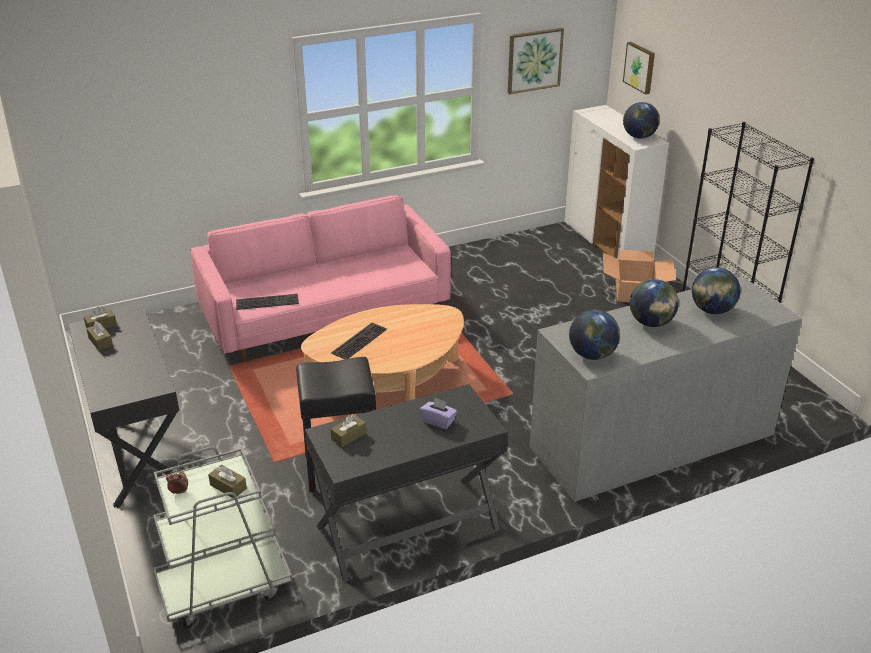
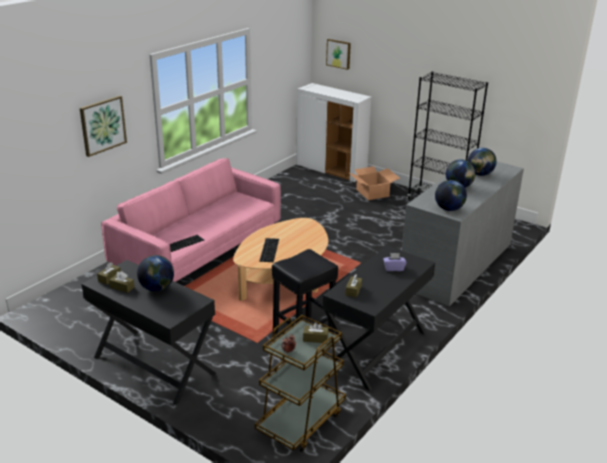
camera: 30 degrees left, 5 degrees down
grey cart [153,447,293,628] -> brown cart [255,315,346,452]
picture [508,28,564,94] -> picture moved to [80,96,127,157]
globe [623,102,660,139] -> globe moved to [137,255,174,291]

